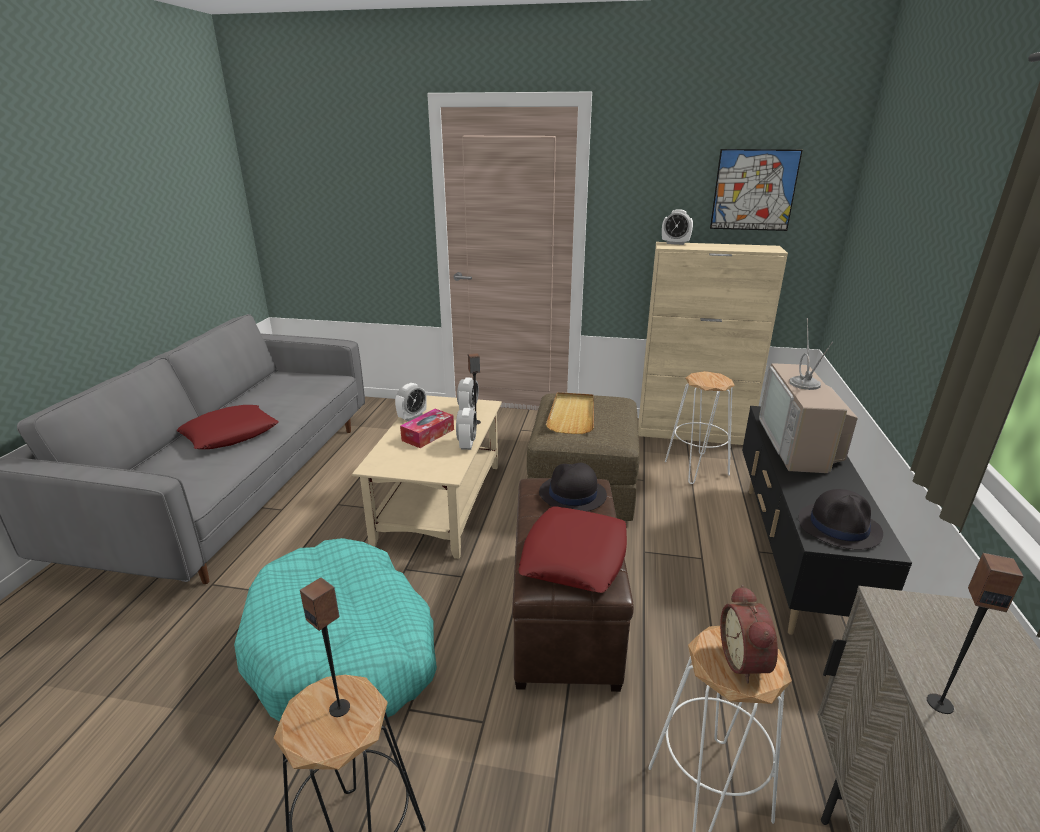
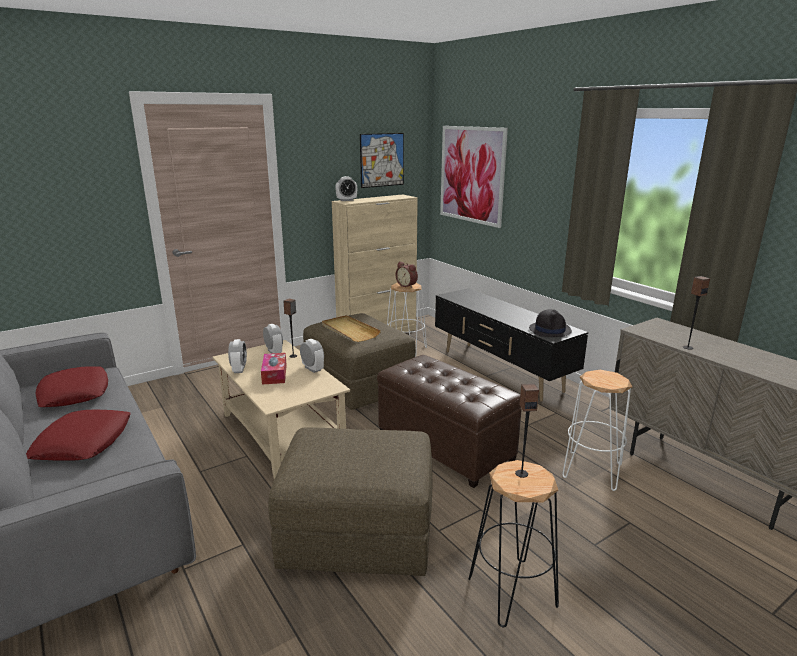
camera: 45 degrees left, 5 degrees down
turquoise dog bed [234,538,437,722] -> brown ottoman [268,427,432,576]
red pillow [518,506,627,593] -> red pillow moved to [35,366,108,407]
black hat [539,463,607,511] -> none
alarm clock [720,585,778,683] -> alarm clock moved to [396,262,418,288]
television [759,318,858,473] -> none
none -> picture [440,126,508,228]

